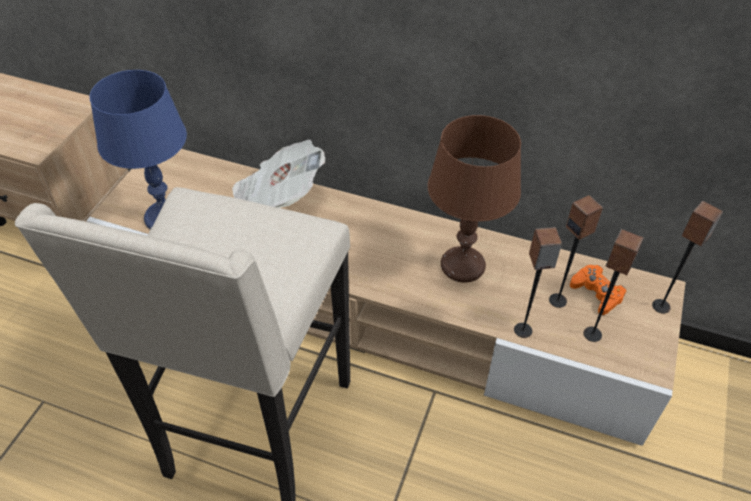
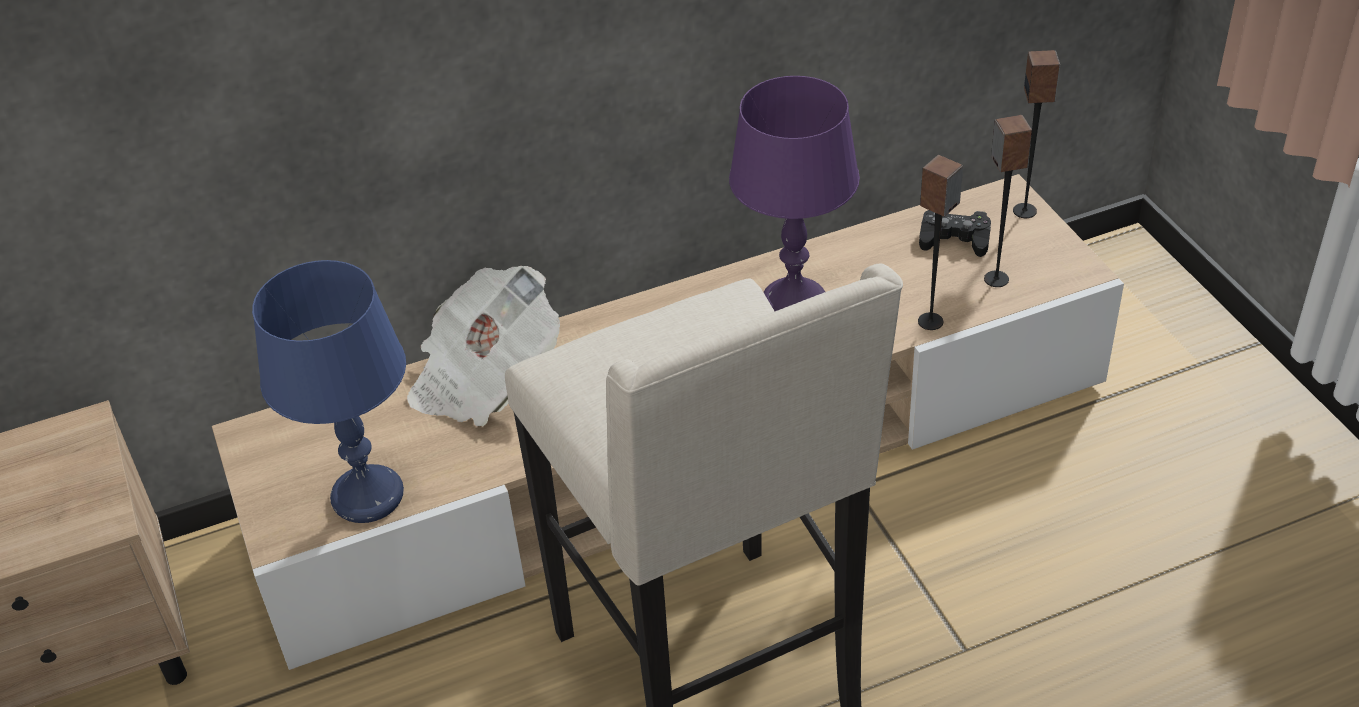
camera: 40 degrees left, 5 degrees down
brown table lamp [428,115,521,283] -> purple table lamp [729,76,860,311]
speaker [549,195,603,308] -> none
orange game controller [570,265,627,315] -> black game controller [919,210,991,257]

